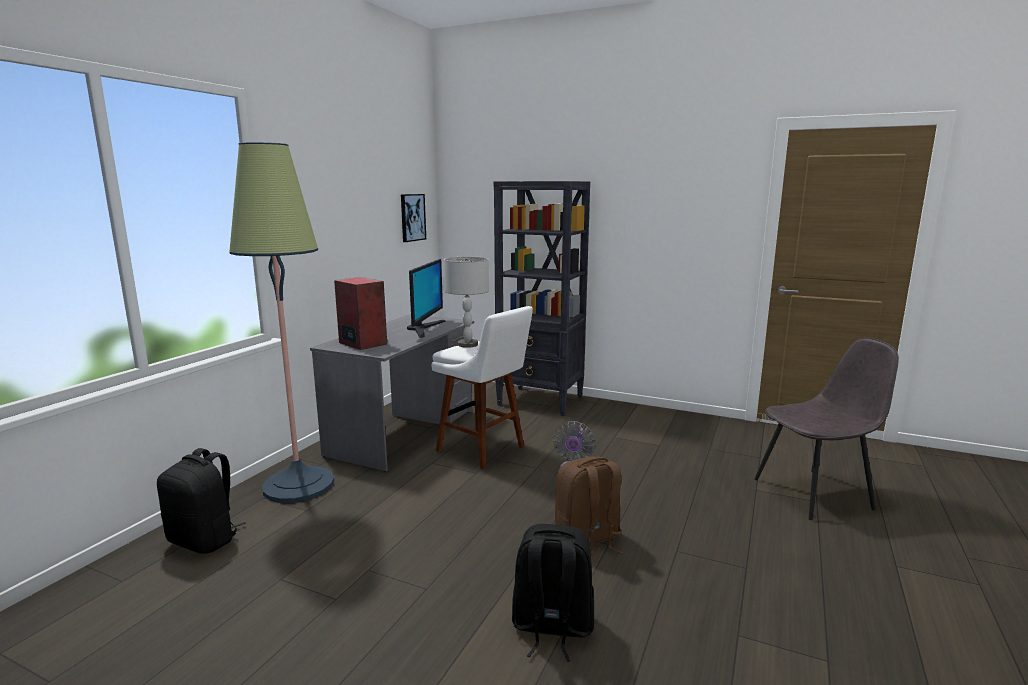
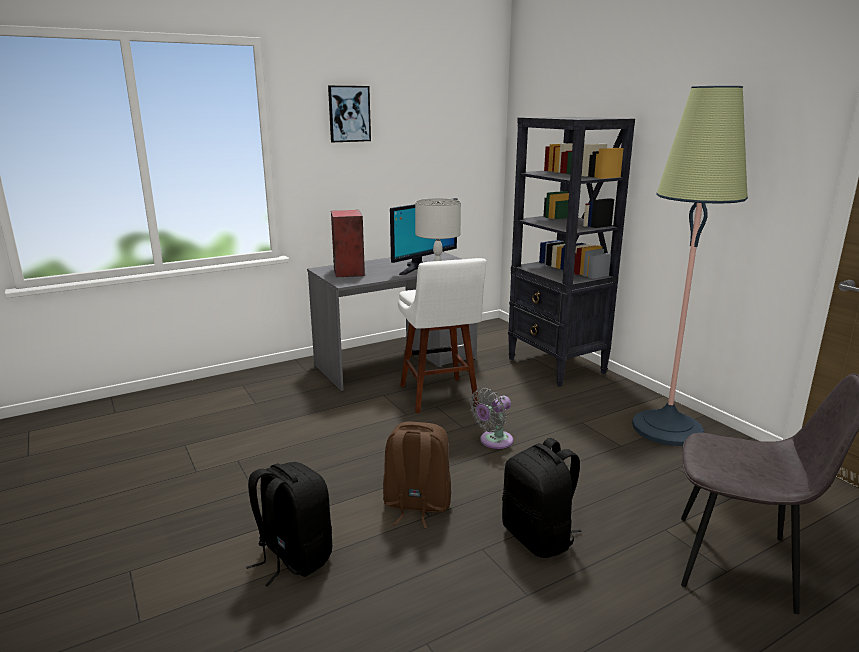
camera: 35 degrees right, 5 degrees up
black backpack [157,448,246,554] -> black backpack moved to [502,438,582,558]
floor lamp [229,142,334,503] -> floor lamp moved to [632,86,748,446]
picture [401,194,426,242] -> picture moved to [328,86,371,142]

